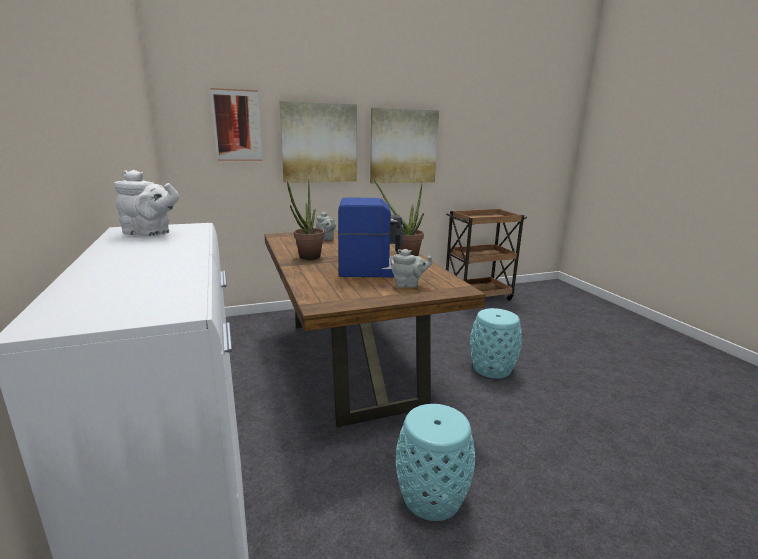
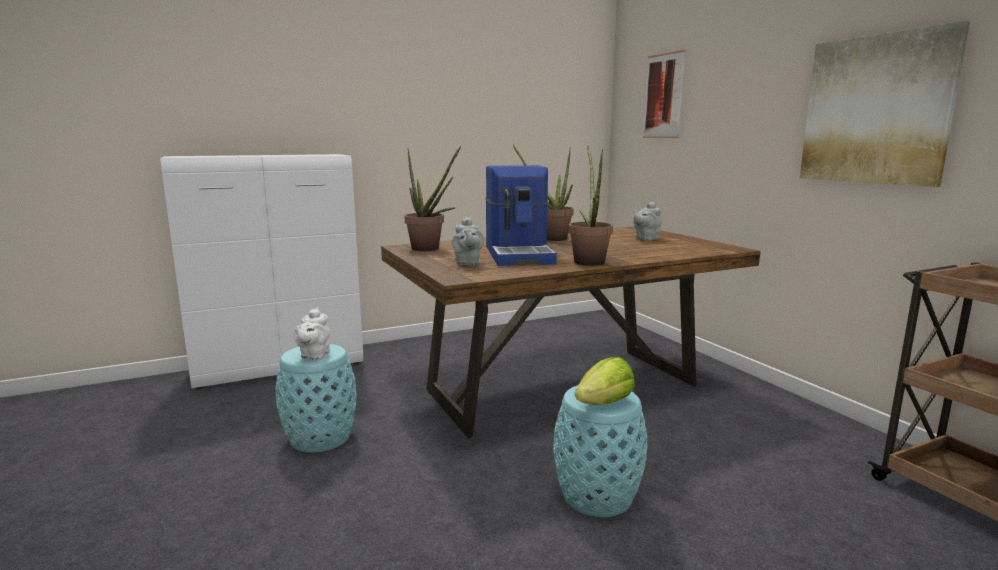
camera: 85 degrees right, 5 degrees down
white teapot [114,170,179,236] -> white teapot moved to [294,307,330,361]
picture [279,101,357,183] -> none
none -> potted plant [404,146,461,251]
none -> lettuce [575,357,635,405]

